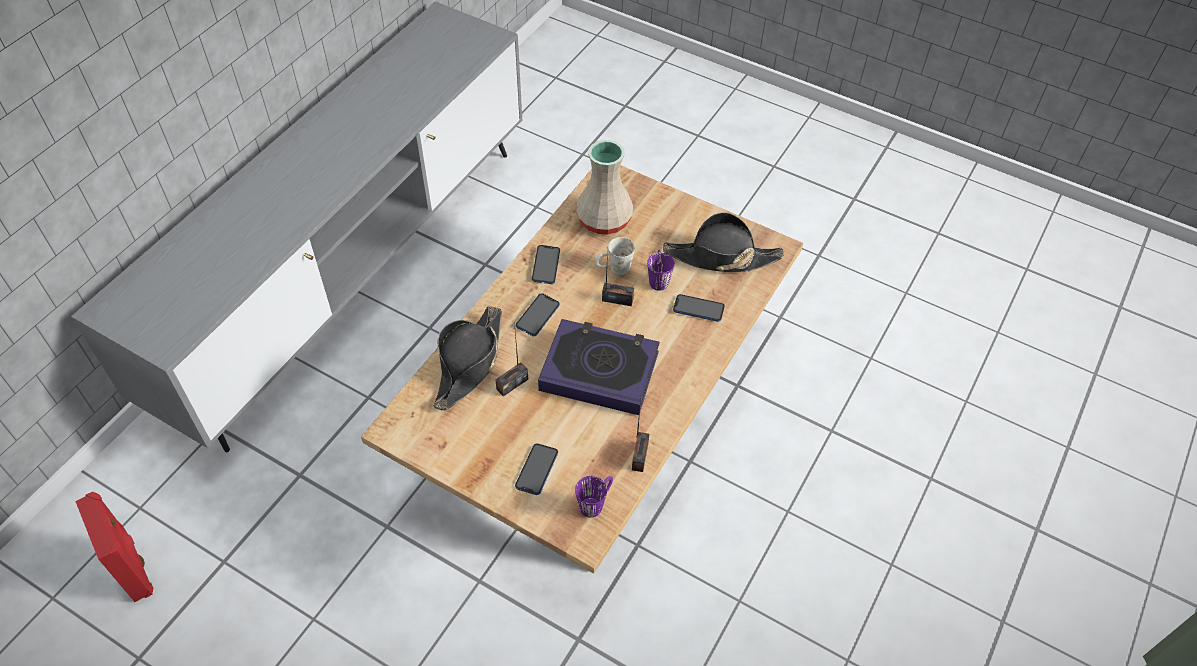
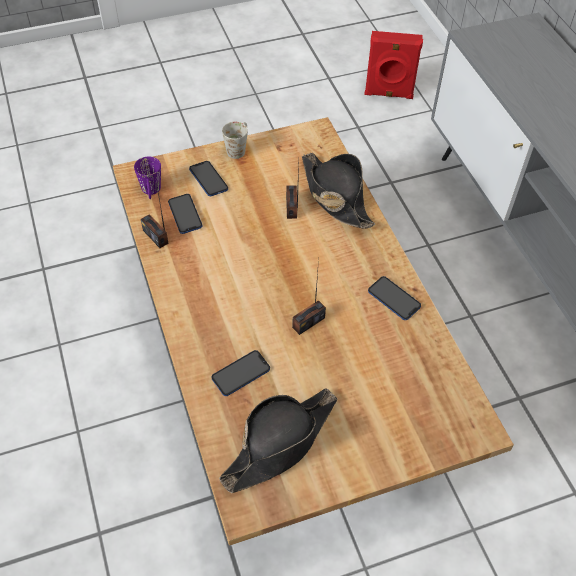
camera: 130 degrees right, 0 degrees up
phone [516,293,560,336] -> phone moved to [168,194,202,234]
book [538,319,660,415] -> none
beige vase [576,140,633,235] -> none
white mug [595,237,635,275] -> white mug moved to [222,122,248,159]
purple mug [647,250,675,291] -> none

